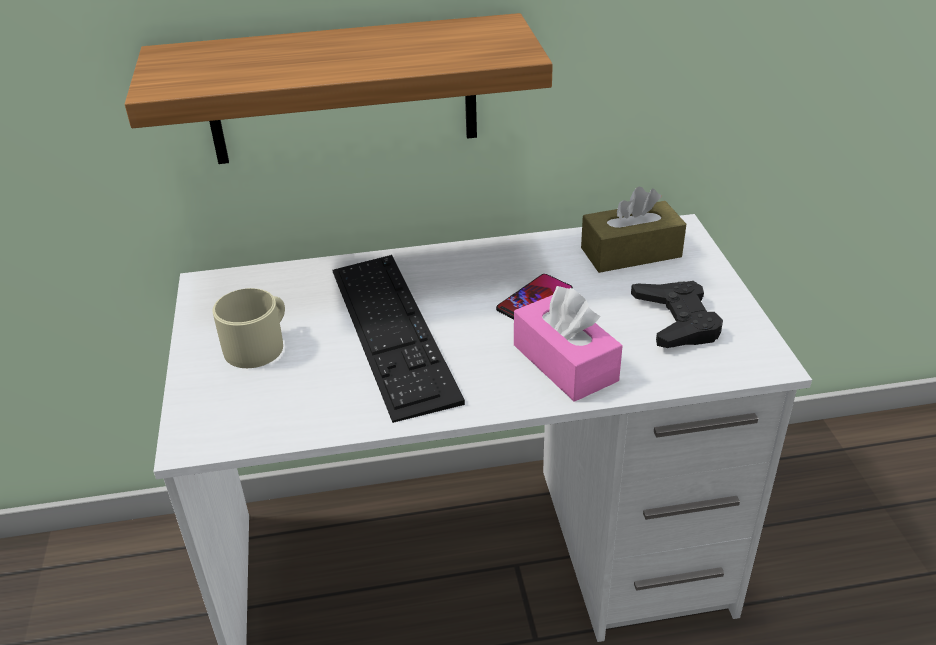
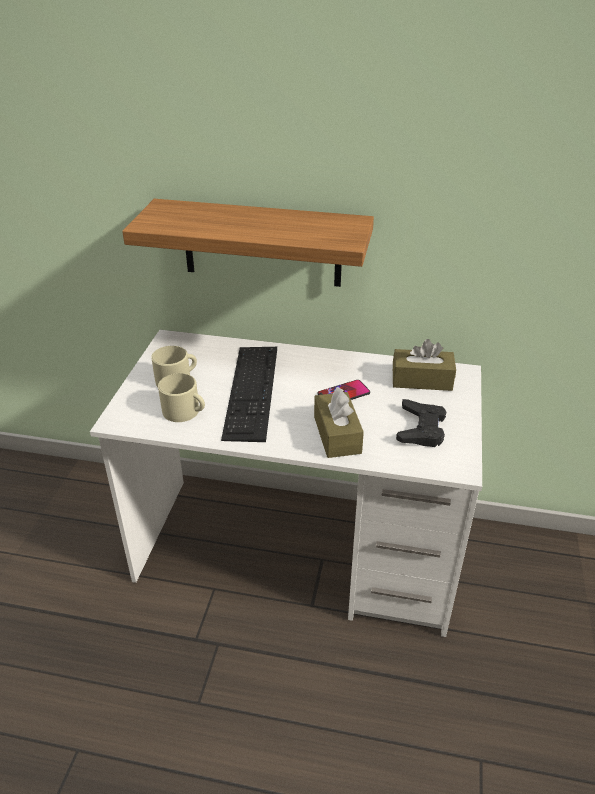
camera: 20 degrees right, 0 degrees up
pink tissue box [514,286,623,402] -> brown tissue box [314,387,364,458]
none -> beige mug [158,373,205,422]

